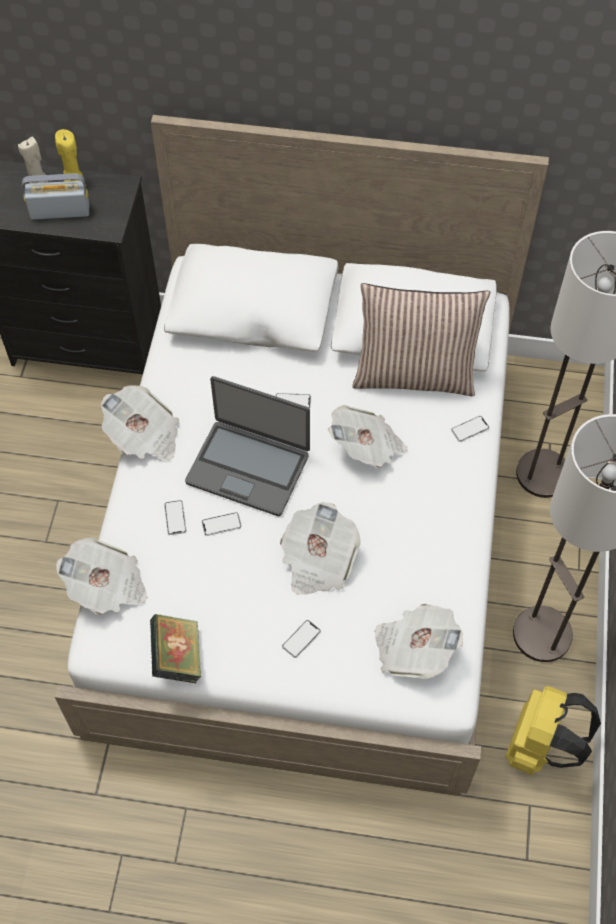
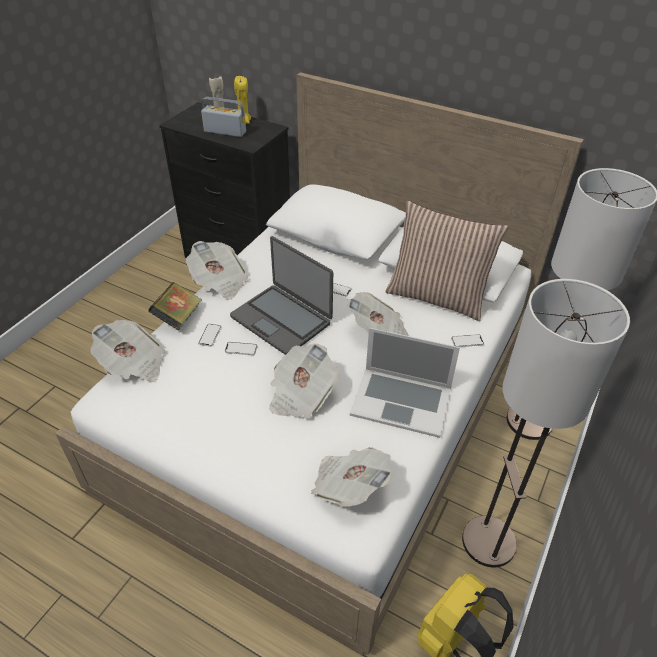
camera: 20 degrees right, 15 degrees down
book [150,614,201,683] -> book moved to [148,282,202,330]
phone [282,620,321,658] -> none
none -> laptop [350,328,460,438]

